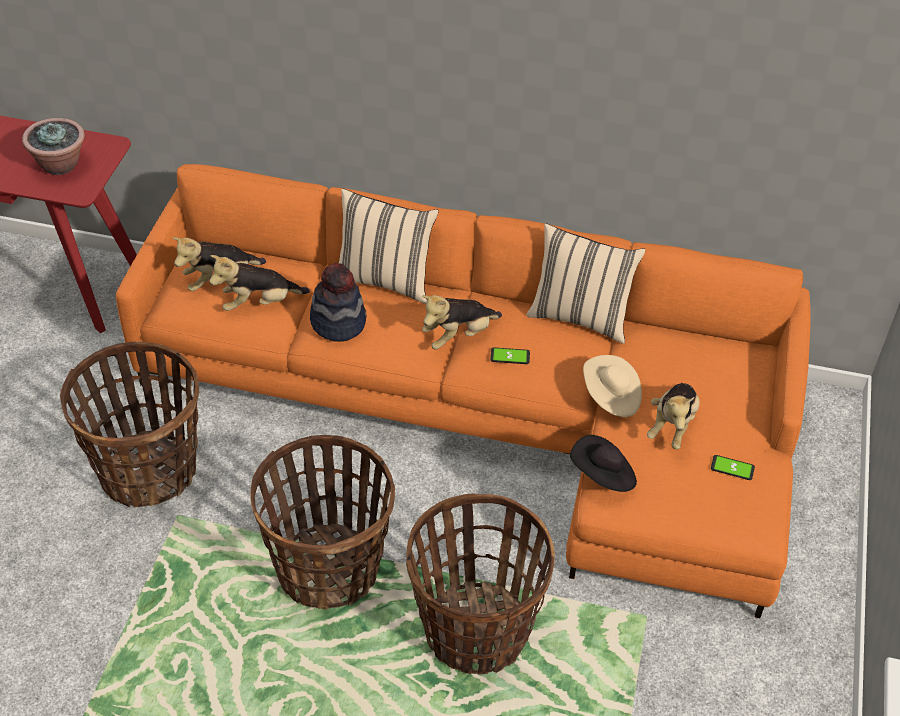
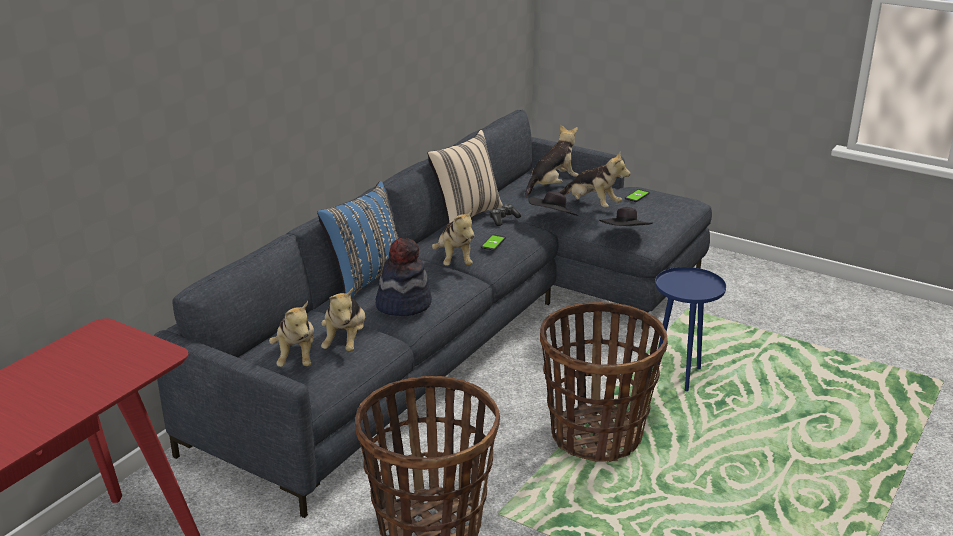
camera: 70 degrees left, 20 degrees down
potted plant [22,118,85,175] -> none
orange sofa [116,164,811,619] -> grey sofa [154,110,712,518]
beige pillow [339,189,439,304] -> blue pillow [317,181,398,298]
basket [406,493,555,675] -> blue side table [655,267,726,391]
beige hat [583,355,642,417] -> black hat [529,191,579,216]
none -> game controller [489,204,521,226]
none -> plush toy [525,124,579,197]

